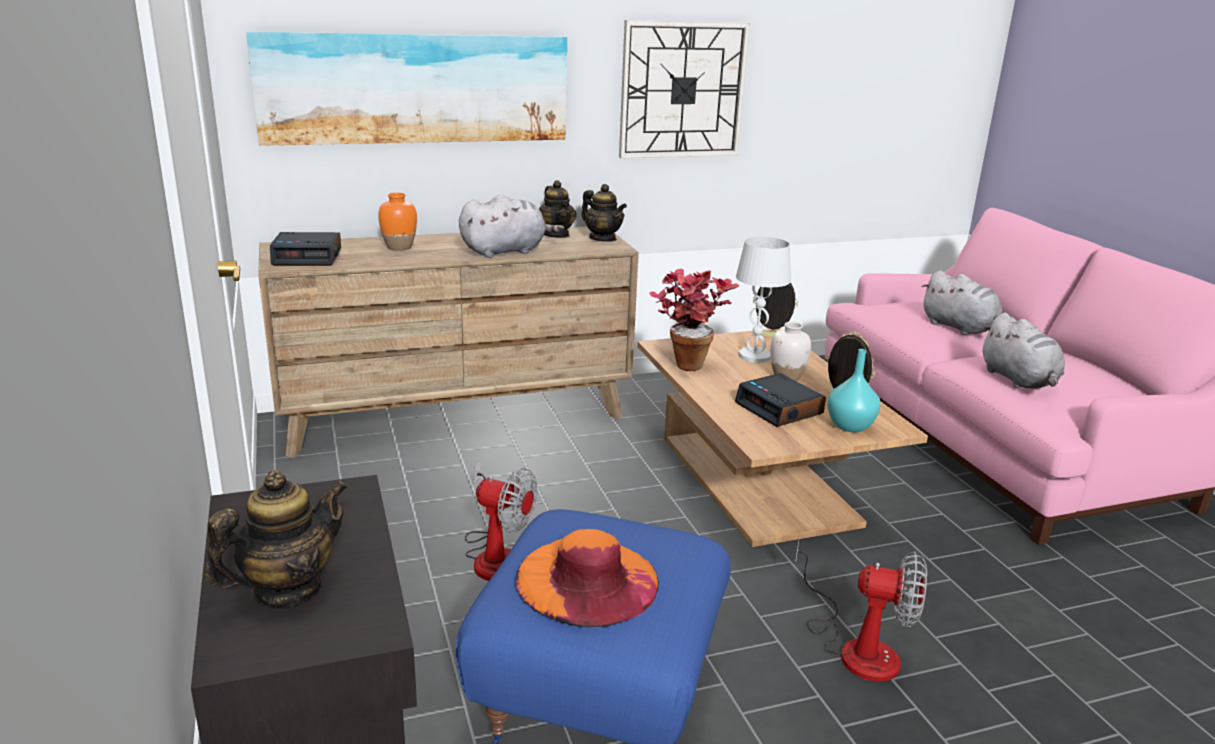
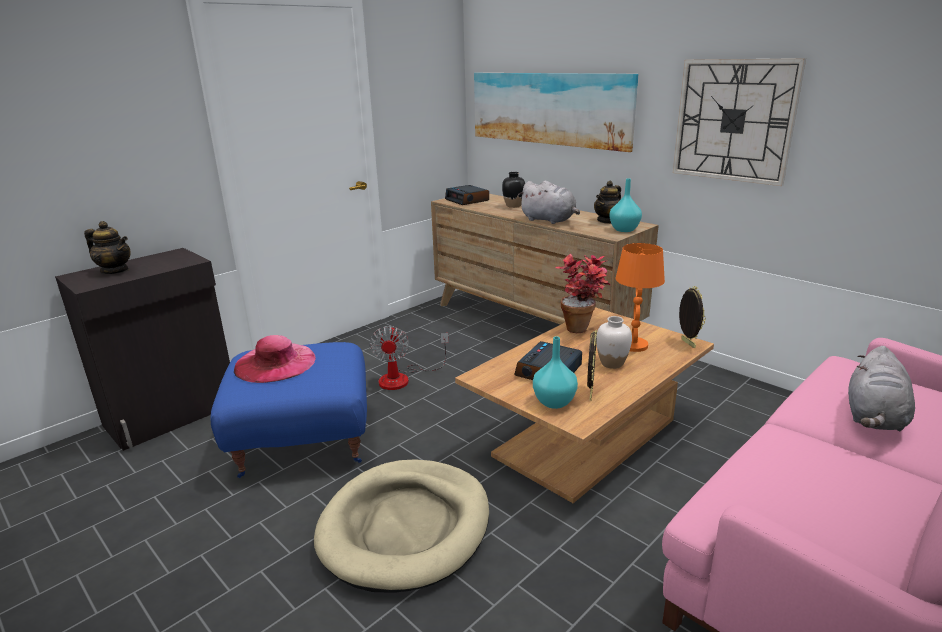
camera: 65 degrees right, 0 degrees up
orange vase [378,193,417,251] -> black vase [502,172,525,208]
orange hat [515,529,659,627] -> pink hat [234,335,316,383]
teapot [581,184,627,242] -> turquoise vase [610,179,642,232]
white table lamp [736,237,791,363] -> orange table lamp [616,243,665,352]
fan [796,537,927,682] -> beige dog bed [314,459,489,593]
grey plush toy [981,313,1065,389] -> none

